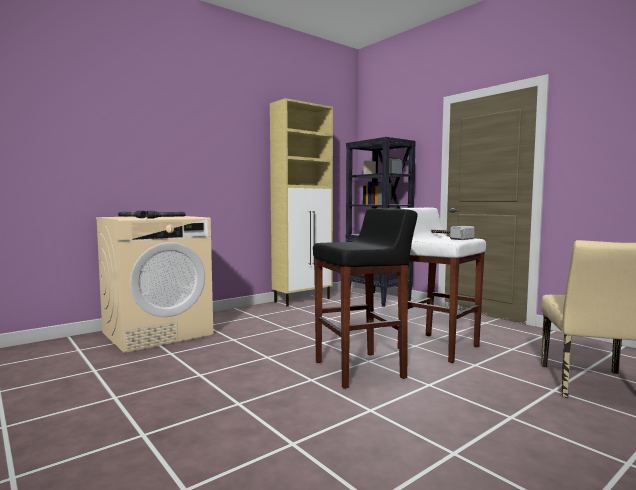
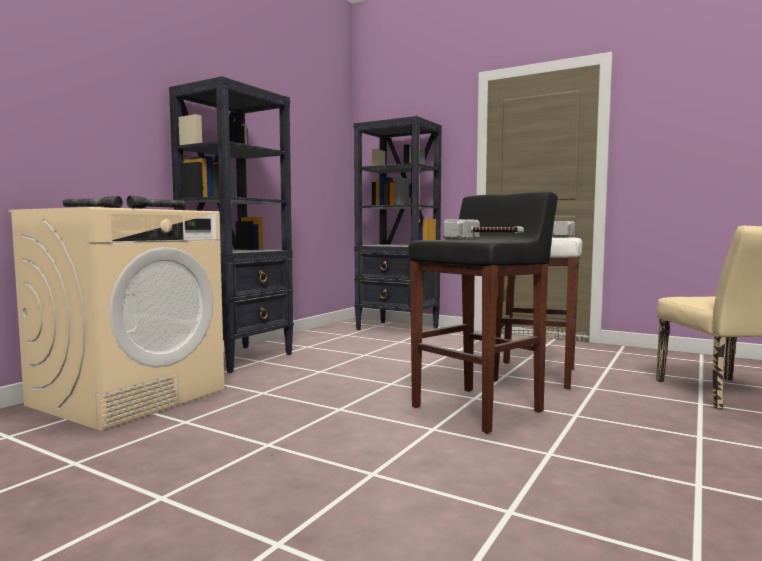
camera: 20 degrees left, 0 degrees up
beige cabinet [270,98,333,306] -> none
none -> black bookcase [169,76,294,373]
none -> hammer [443,219,524,240]

